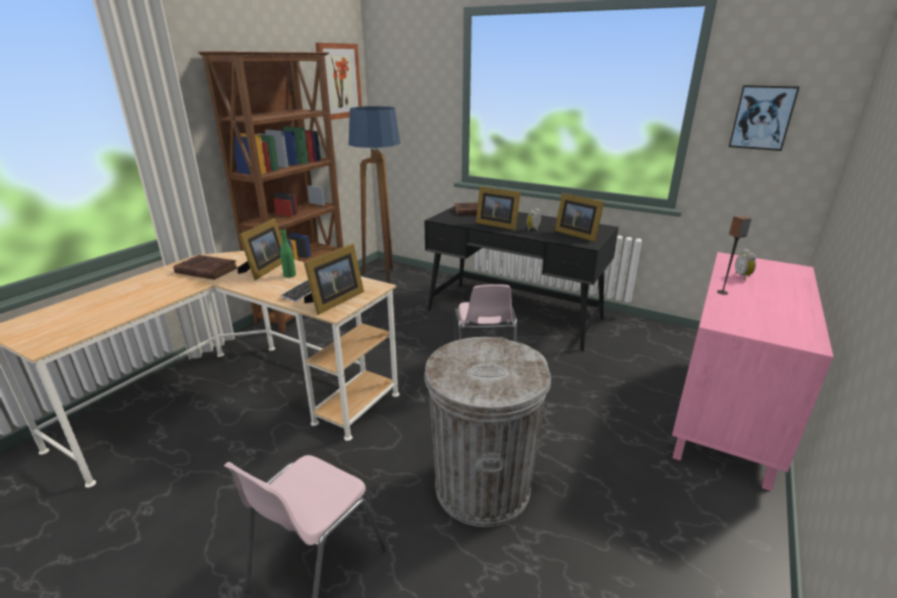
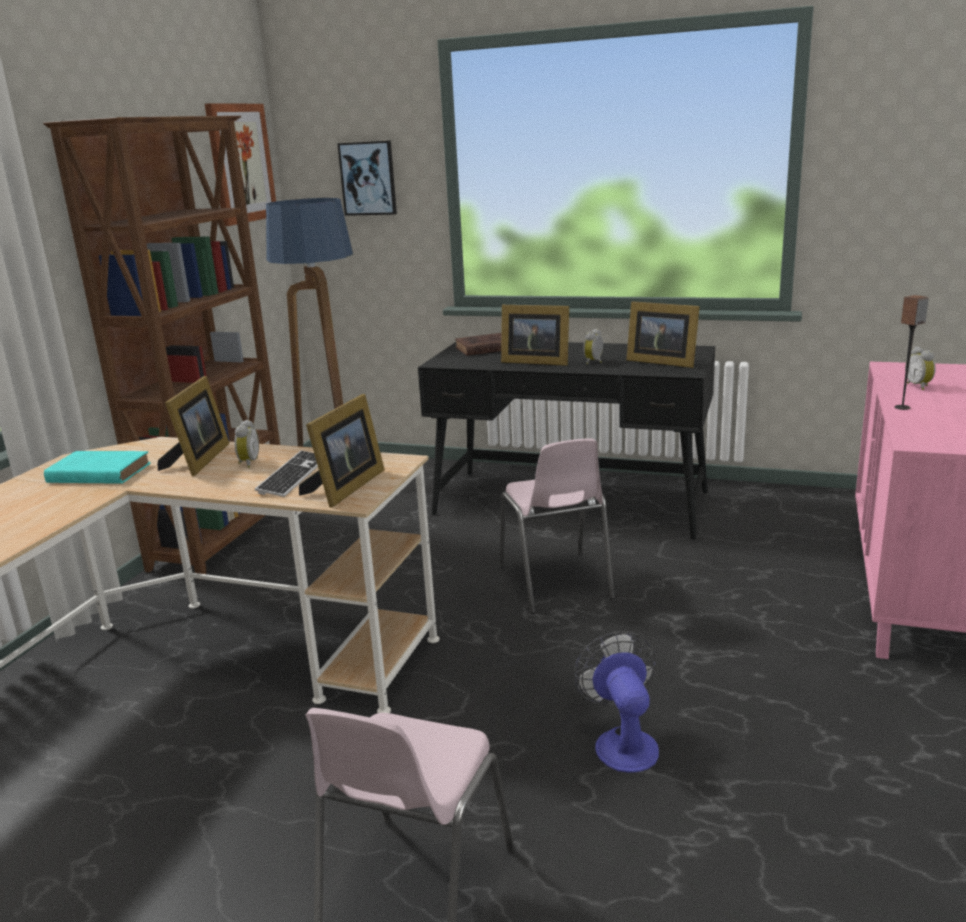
camera: 10 degrees left, 5 degrees down
brown book [174,255,238,280] -> turquoise book [44,451,151,484]
green bottle [280,225,296,278] -> alarm clock [234,419,259,468]
grey trash can [424,337,551,527] -> fan [574,631,659,773]
picture [729,85,800,151] -> picture moved to [337,141,397,216]

